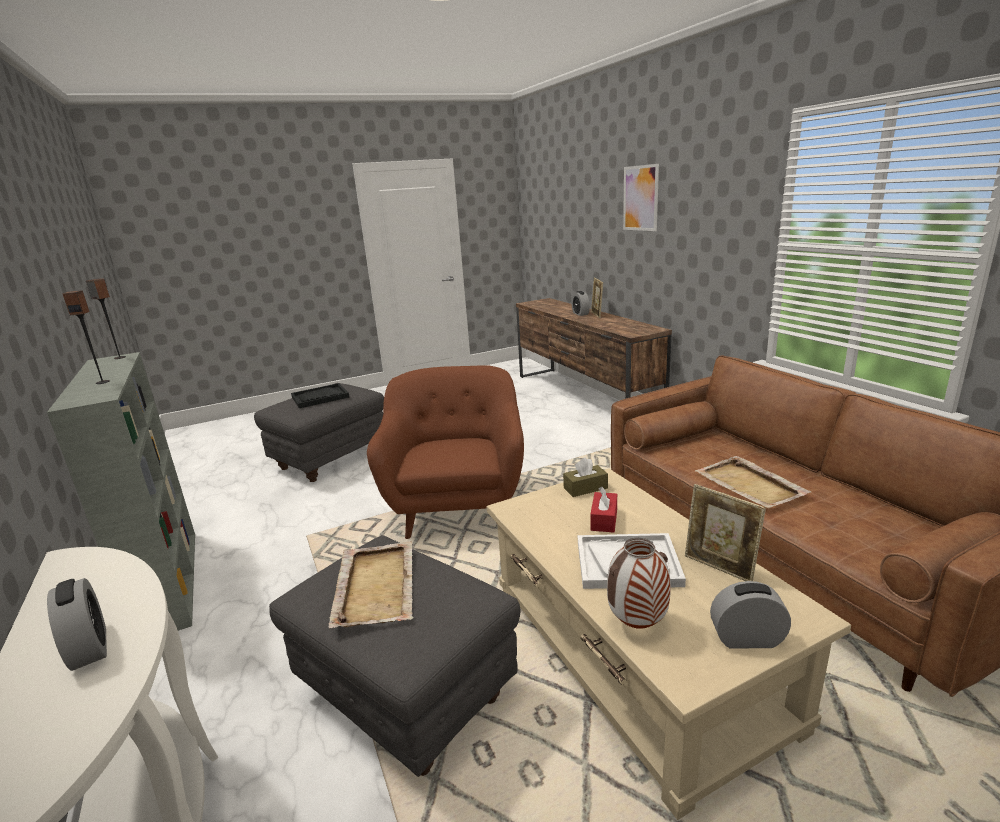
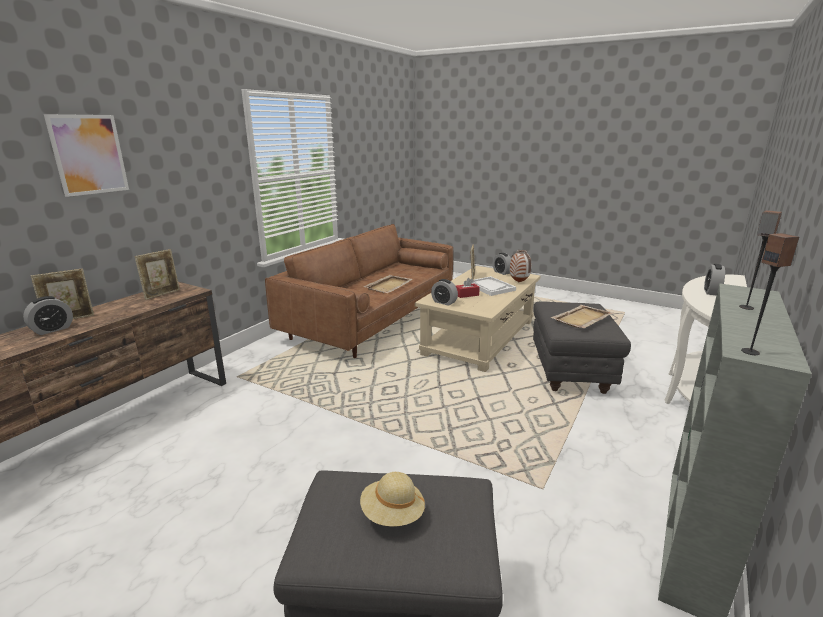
camera: 125 degrees left, 0 degrees up
black tray [291,383,349,408] -> beige hat [360,472,425,526]
brown armchair [367,365,524,539] -> none
brown tissue box [563,457,608,497] -> alarm clock [431,279,458,306]
none -> picture frame [134,249,180,300]

